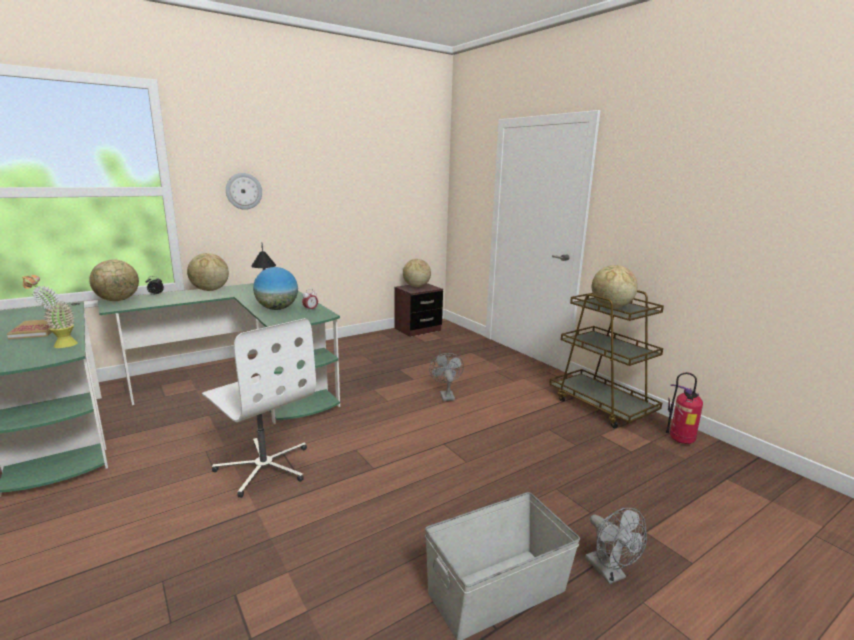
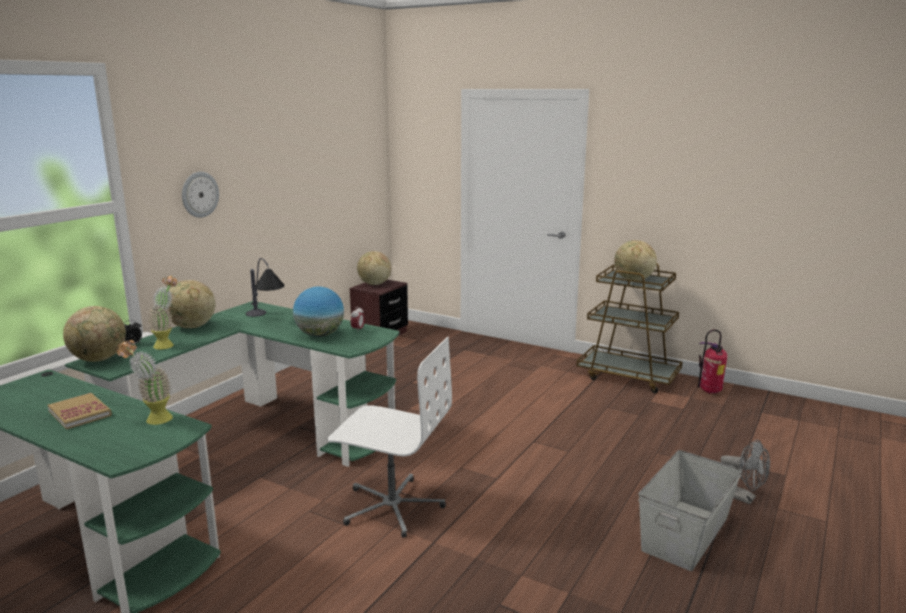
camera: 25 degrees left, 0 degrees up
grey fan [429,353,464,401] -> none
none -> potted plant [147,275,177,350]

